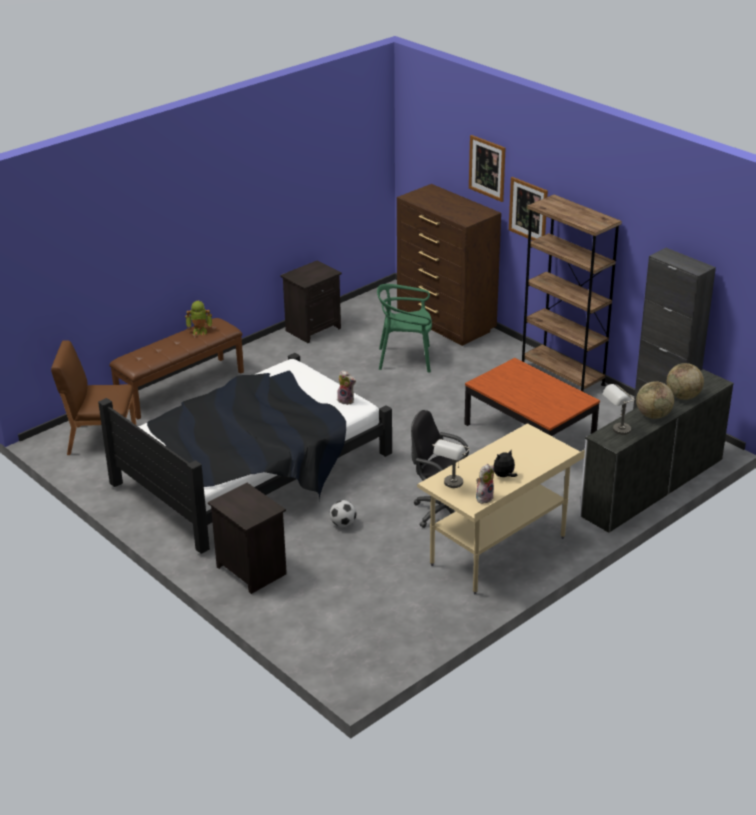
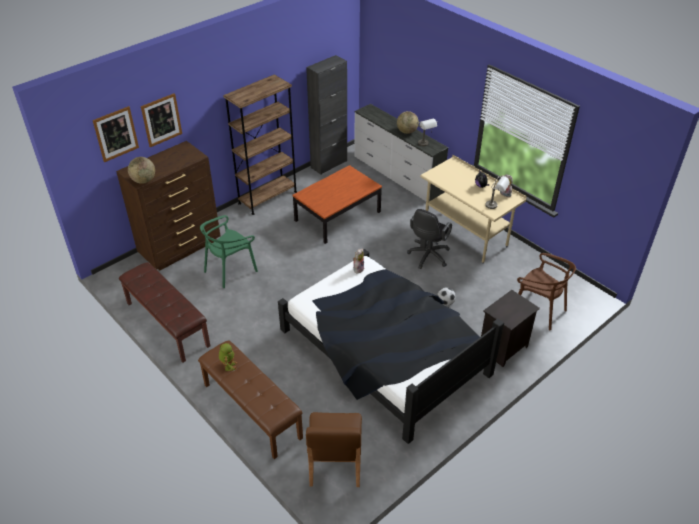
camera: 90 degrees left, 10 degrees up
black nightstand [280,260,342,343] -> brown bench [119,262,210,362]
green chair [377,284,432,373] -> green chair turned 45 degrees clockwise [200,215,258,288]
picture [509,177,548,240] -> picture moved to [93,106,139,162]
globe [667,363,704,400] -> globe moved to [128,157,155,184]
none -> brown chair [517,253,576,330]

